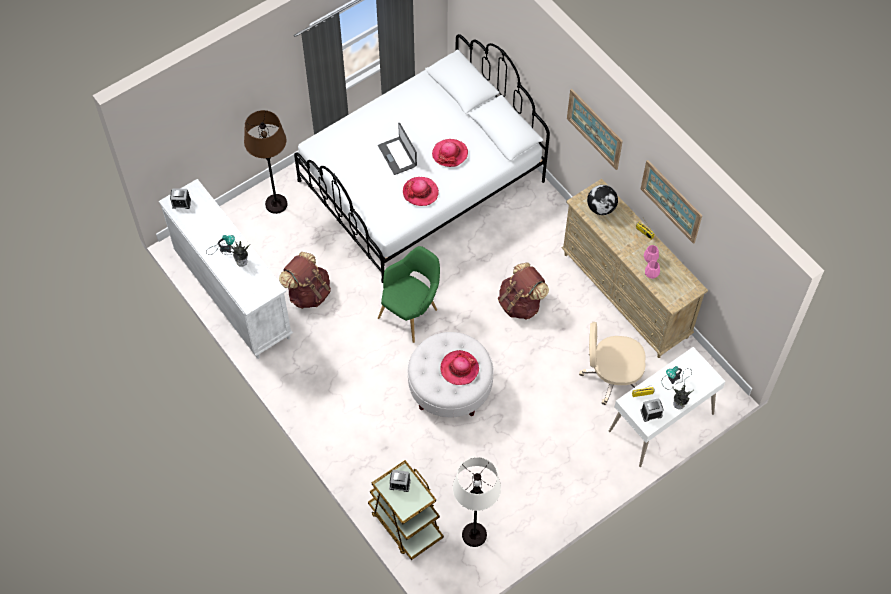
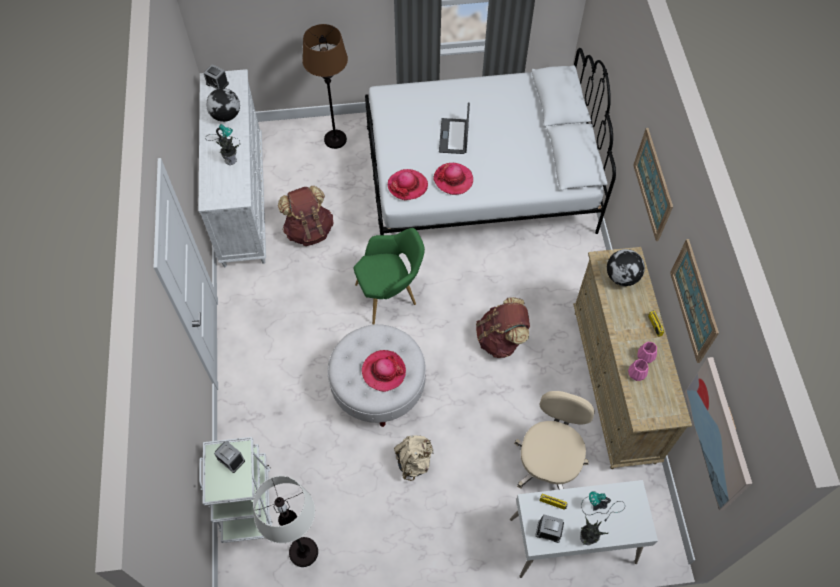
camera: 30 degrees right, 0 degrees up
brown cart [368,460,444,560] -> white cart [199,437,272,543]
hat [432,139,468,167] -> hat moved to [388,169,428,200]
beige office chair [579,322,646,405] -> beige office chair turned 75 degrees clockwise [514,391,595,490]
none -> globe [206,88,240,122]
none -> beige backpack [394,435,433,481]
none -> picture [685,357,752,510]

